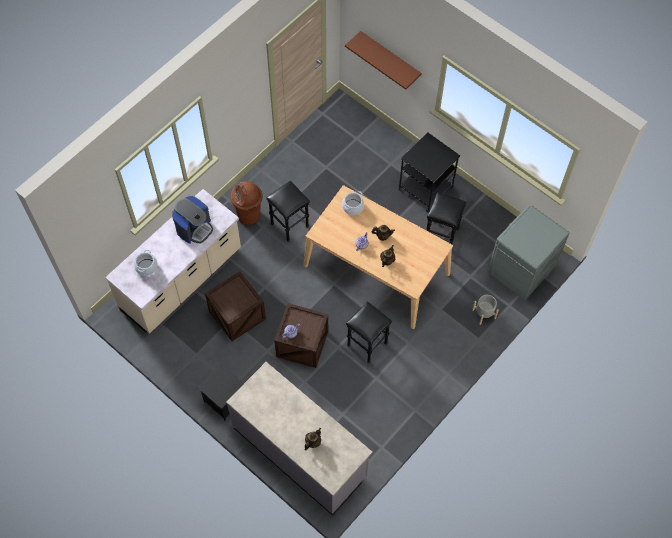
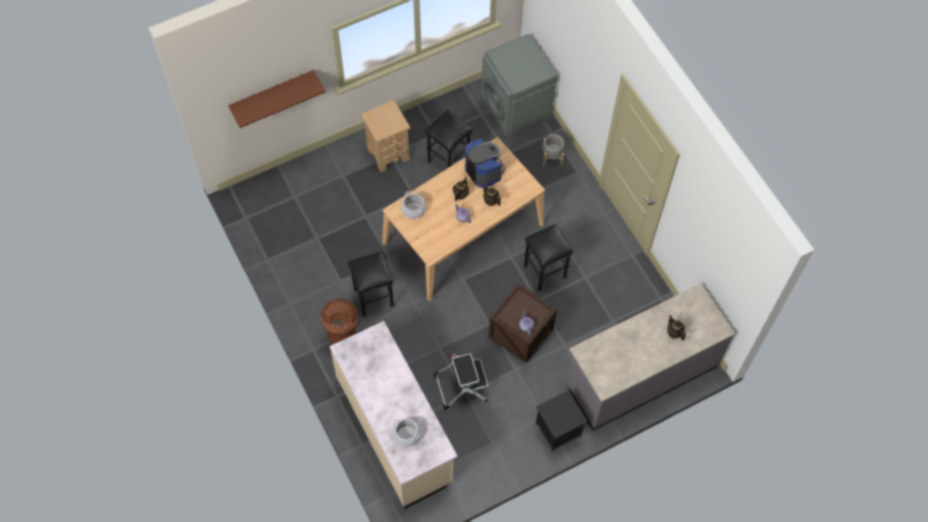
camera: 70 degrees left, 0 degrees up
coffee machine [172,196,213,244] -> coffee machine moved to [465,139,505,188]
crate [205,271,266,341] -> step ladder [434,353,488,410]
black cart [398,132,460,213] -> beige nightstand [361,100,410,172]

